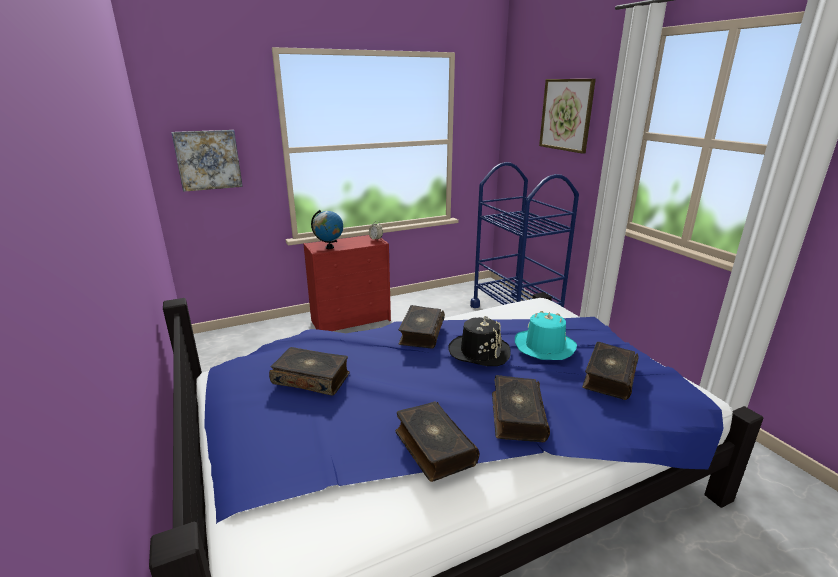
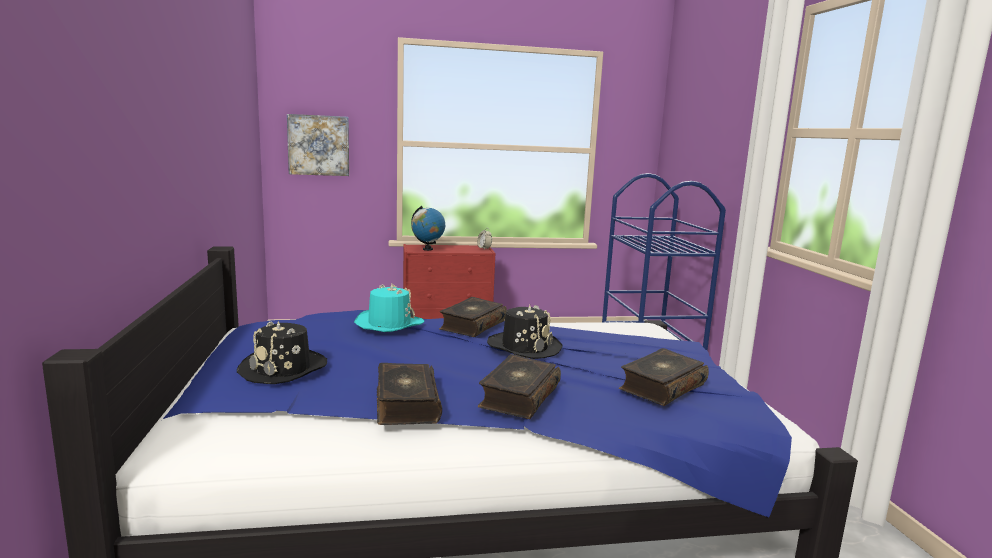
camera: 15 degrees right, 10 degrees down
book [269,347,350,395] -> none
turquoise hat [515,311,577,360] -> turquoise hat moved to [354,284,424,332]
picture [539,79,596,154] -> none
none -> black hat [237,321,327,384]

